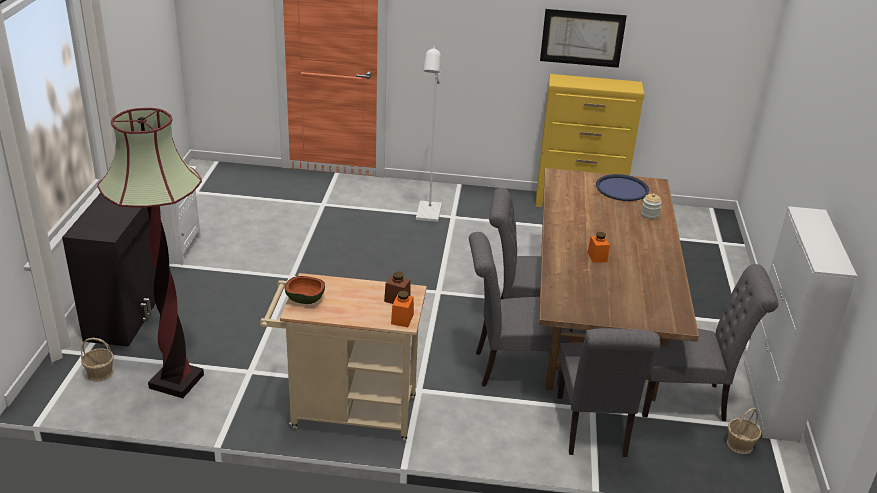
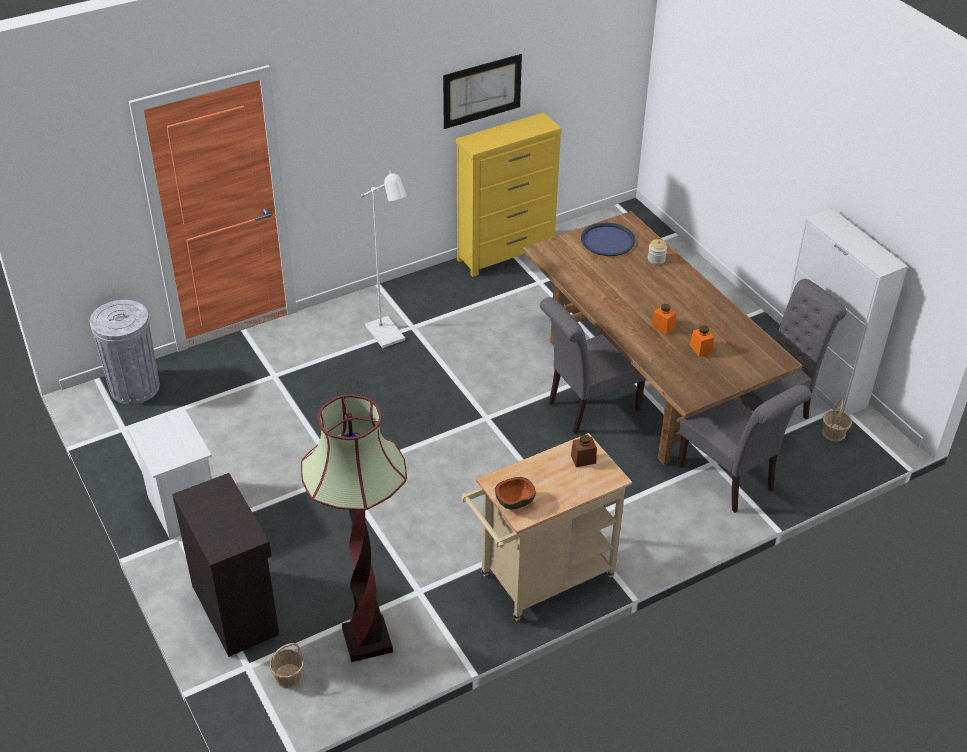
camera: 35 degrees left, 10 degrees up
orange jar [391,291,414,327] -> orange jar moved to [690,326,714,357]
grey chair [469,232,571,386] -> none
none -> grey trash can [90,300,160,404]

